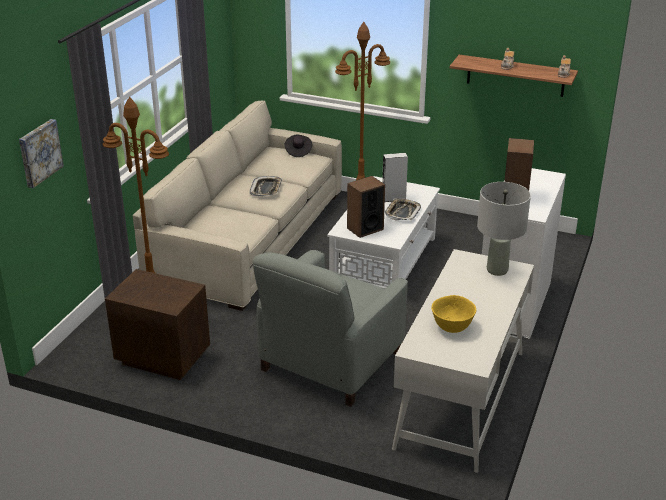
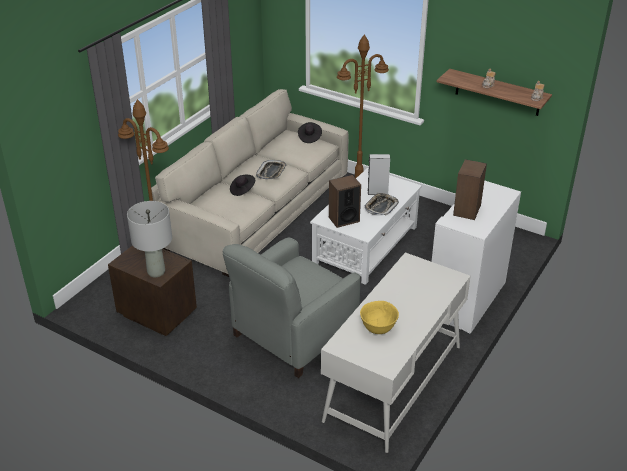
camera: 10 degrees right, 5 degrees up
picture [19,119,64,188] -> none
grey table lamp [477,182,531,276] -> grey table lamp moved to [127,201,172,277]
none -> black hat [230,175,255,196]

